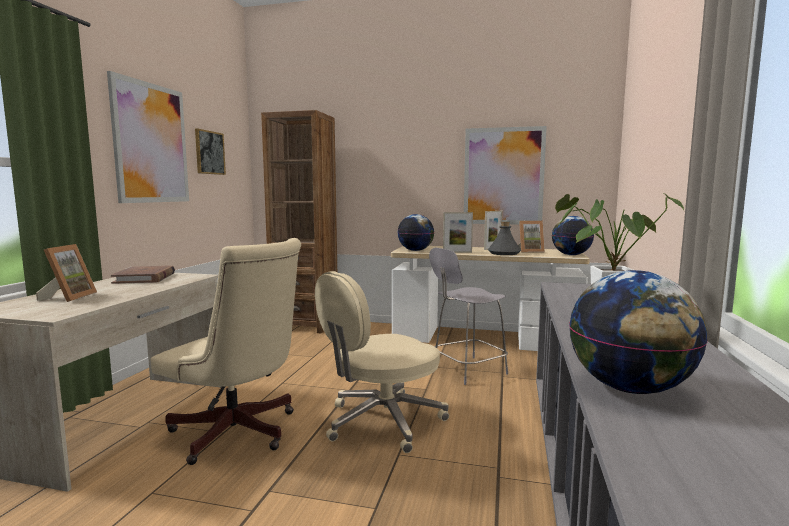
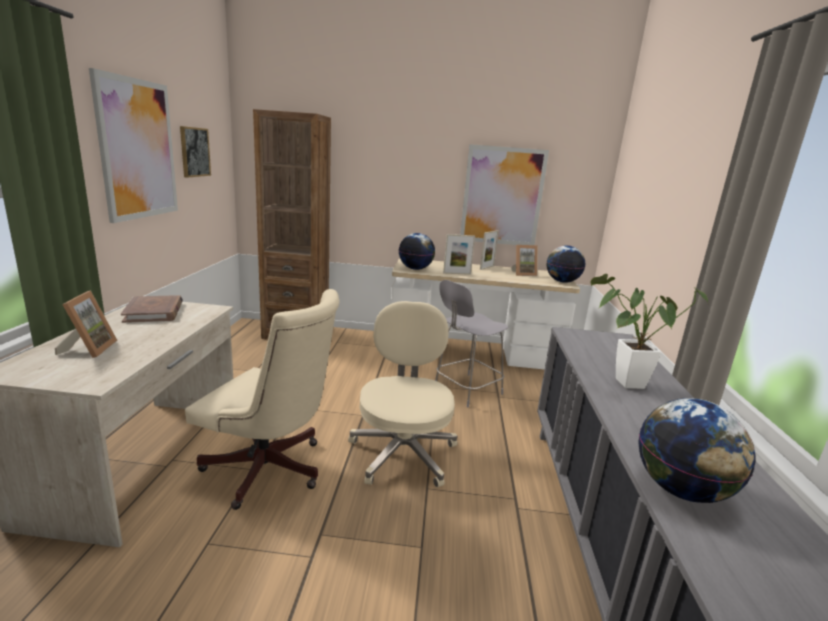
camera: 10 degrees left, 10 degrees up
beige office chair [315,271,449,453] -> beige office chair turned 135 degrees clockwise [348,301,457,488]
grey bottle [488,221,521,255] -> none

